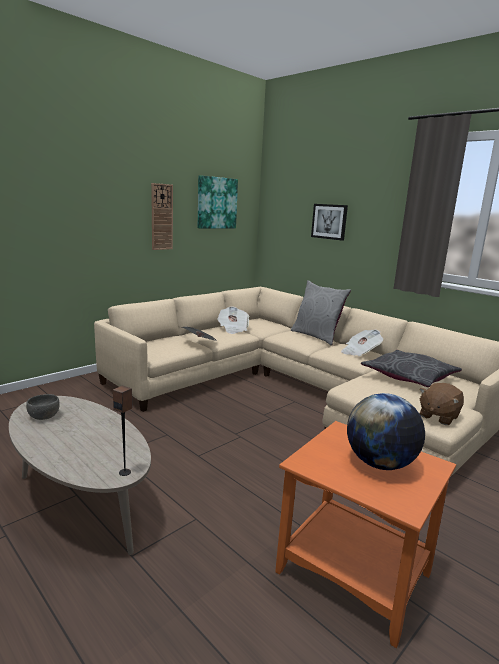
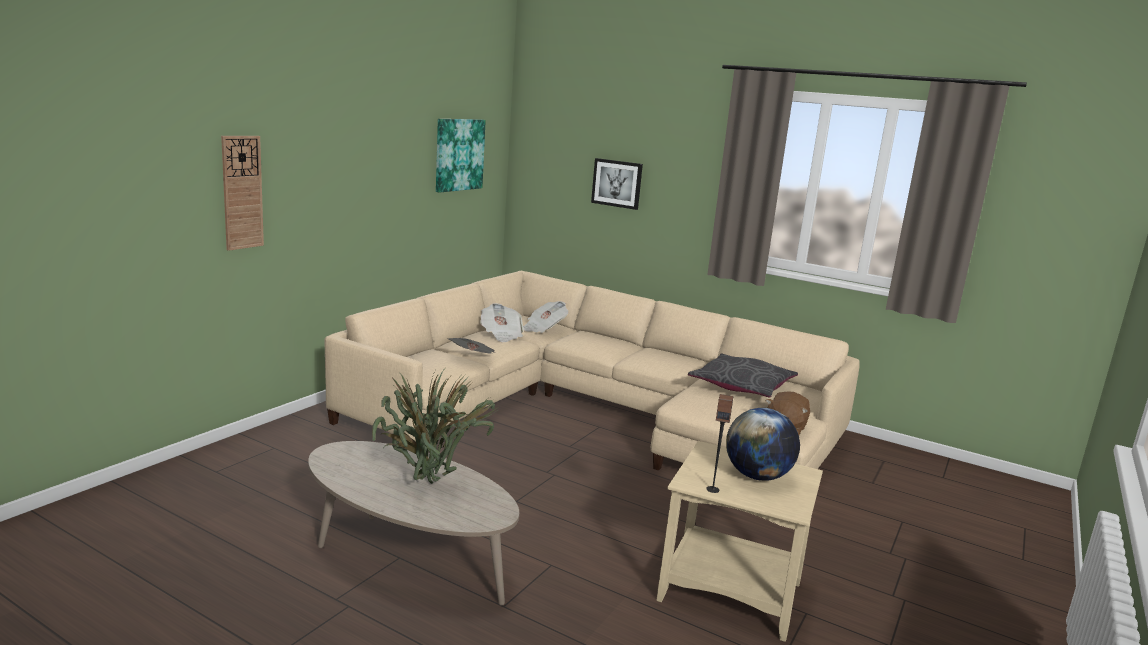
camera: 15 degrees left, 0 degrees up
grey bowl [26,394,60,420] -> none
speaker [113,386,132,476] -> speaker moved to [706,394,734,493]
wall clock [151,183,173,250] -> wall clock moved to [221,136,264,251]
orange side table [275,421,456,648] -> beige side table [657,441,823,642]
grey pillow [291,280,351,345] -> none
newspaper [341,330,383,356] -> newspaper moved to [523,301,569,333]
none -> potted plant [372,370,498,484]

